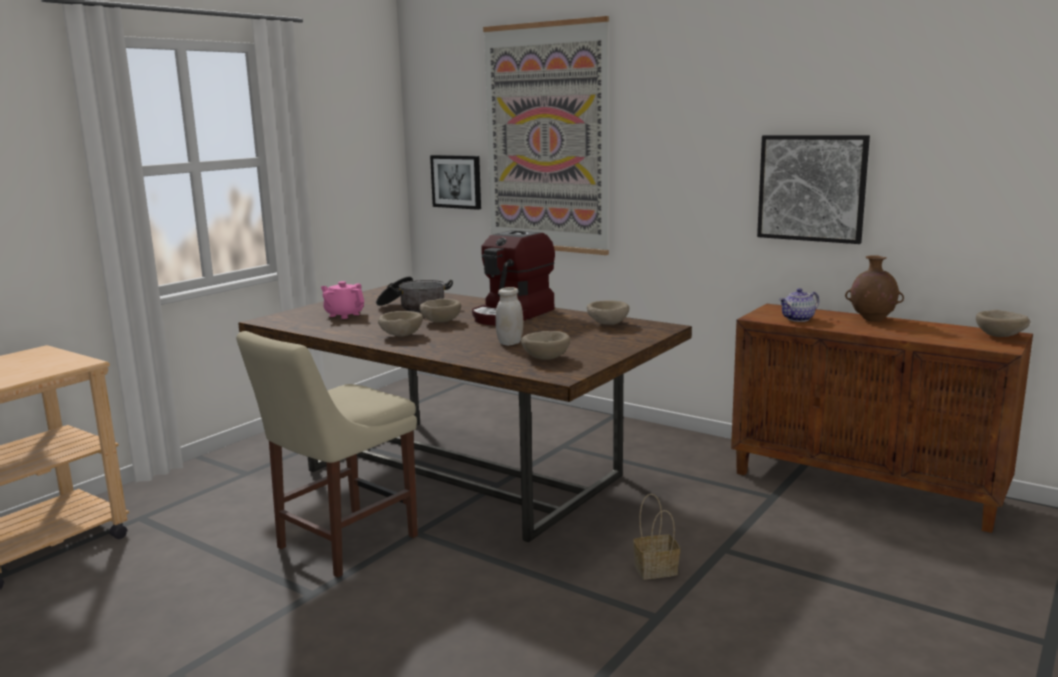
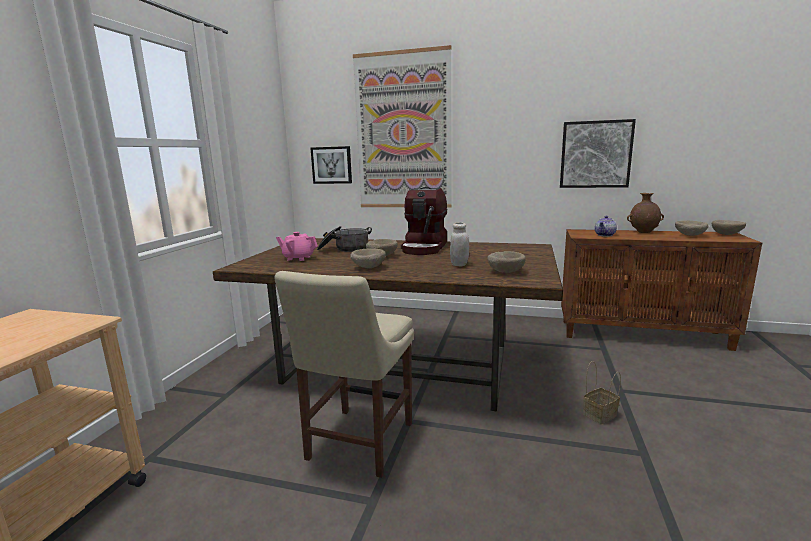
camera: 20 degrees left, 0 degrees up
beige bowl [587,301,629,325] -> beige bowl moved to [675,221,708,236]

